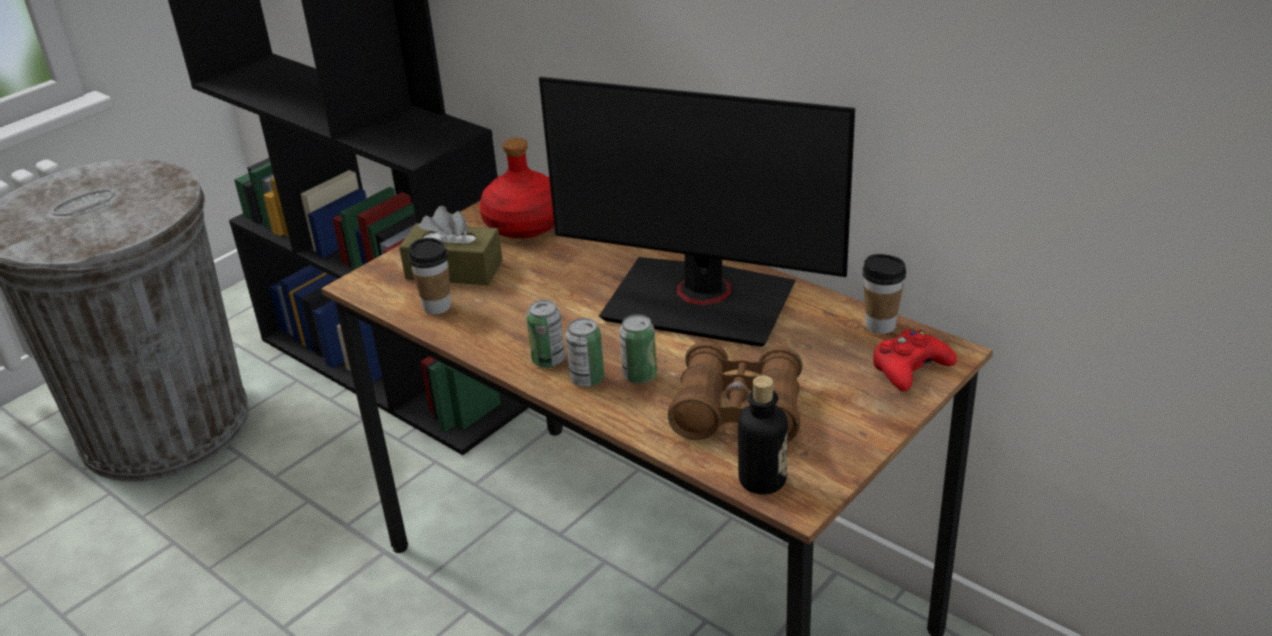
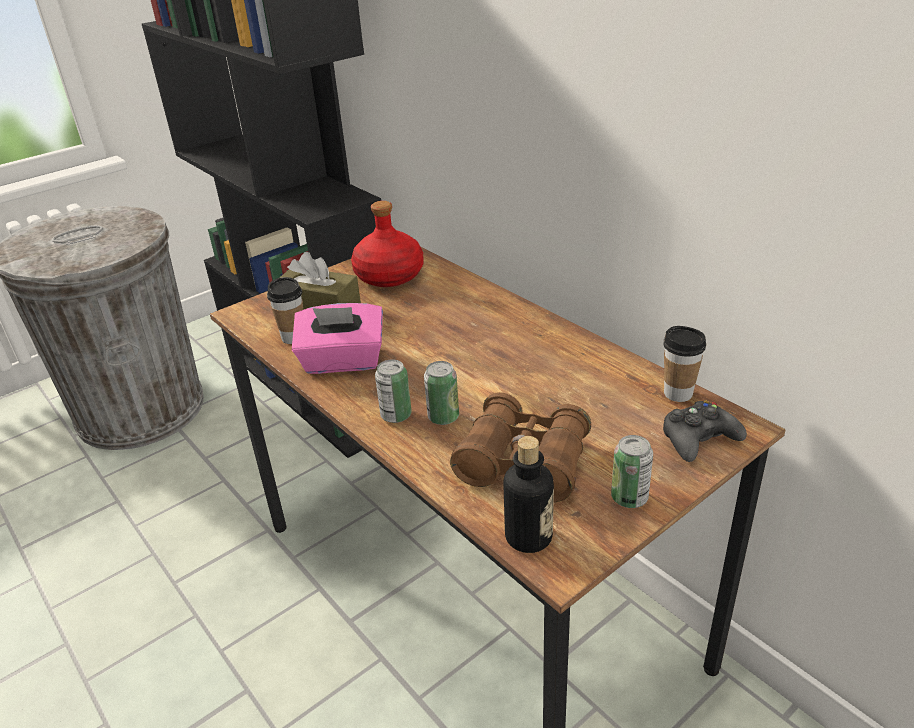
camera: 10 degrees right, 0 degrees up
can [526,300,565,368] -> can moved to [611,435,653,508]
monitor [539,77,855,347] -> none
red game controller [873,328,957,392] -> black game controller [663,400,747,462]
none -> pink tissue box [292,303,383,374]

